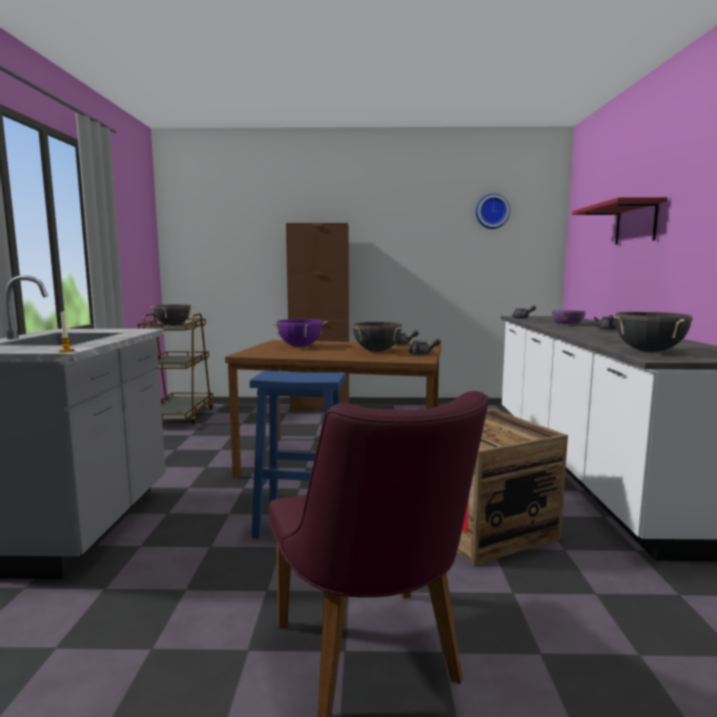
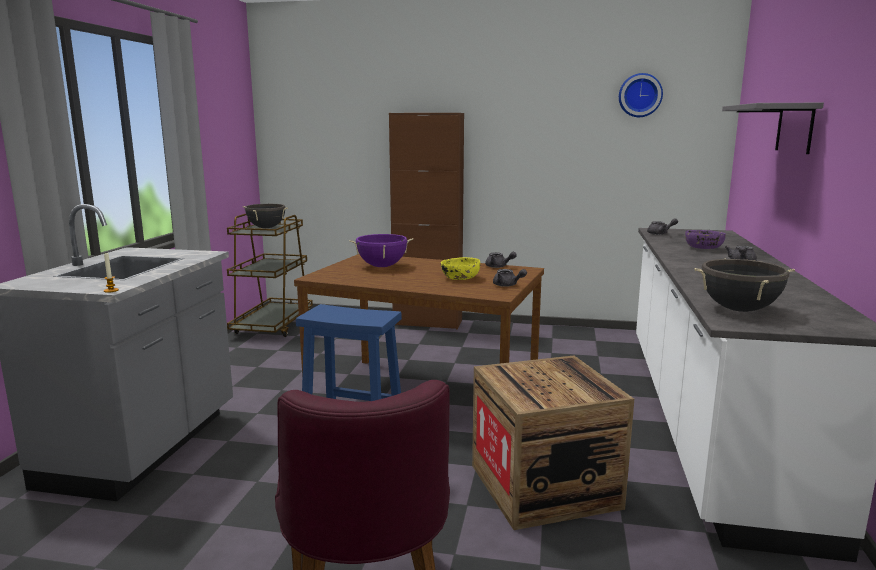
camera: 10 degrees right, 5 degrees up
black cooking pot [352,322,402,352] -> yellow bowl [441,257,480,280]
red shelf [572,197,668,245] -> grey shelf [722,103,824,154]

